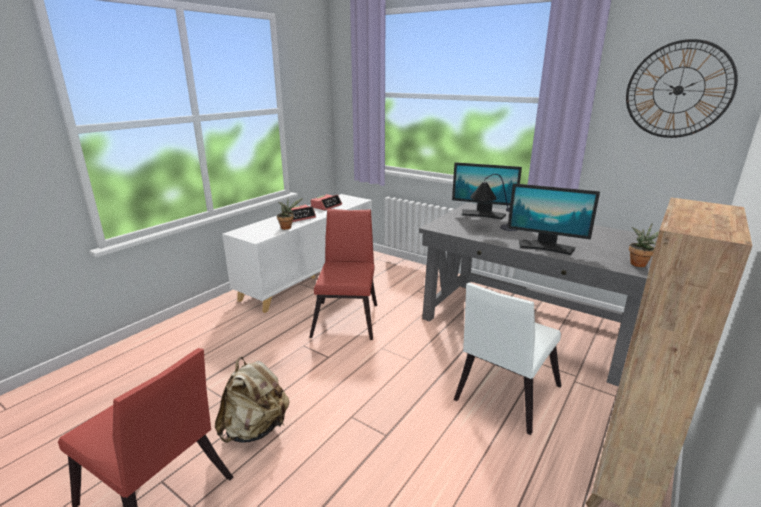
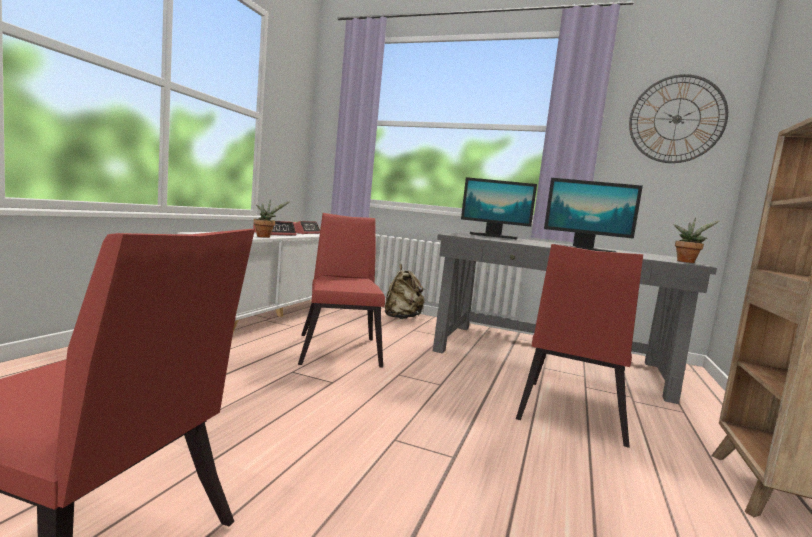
camera: 15 degrees left, 15 degrees down
beige backpack [215,357,290,443] -> beige backpack moved to [385,264,425,319]
white chair [454,283,561,435] -> red chair [516,244,643,448]
table lamp [470,174,517,231] -> none

